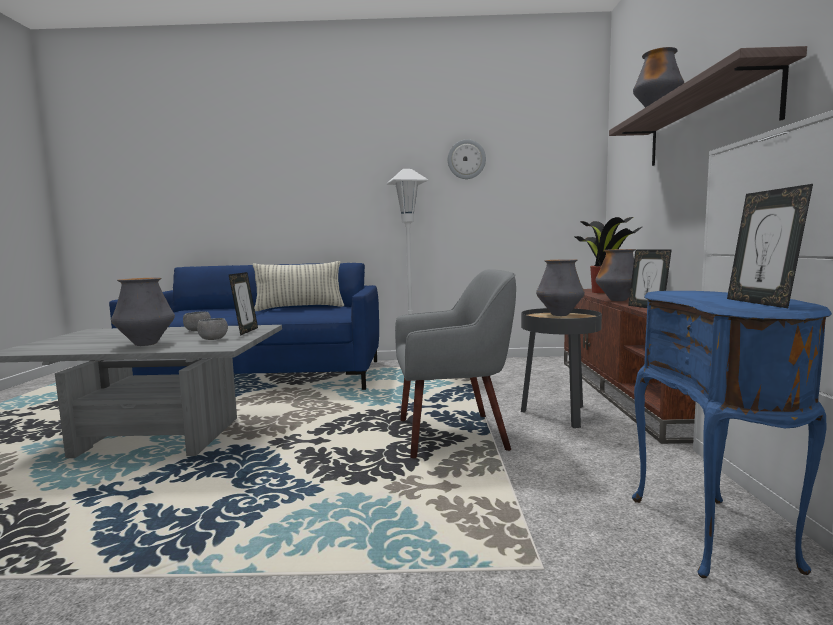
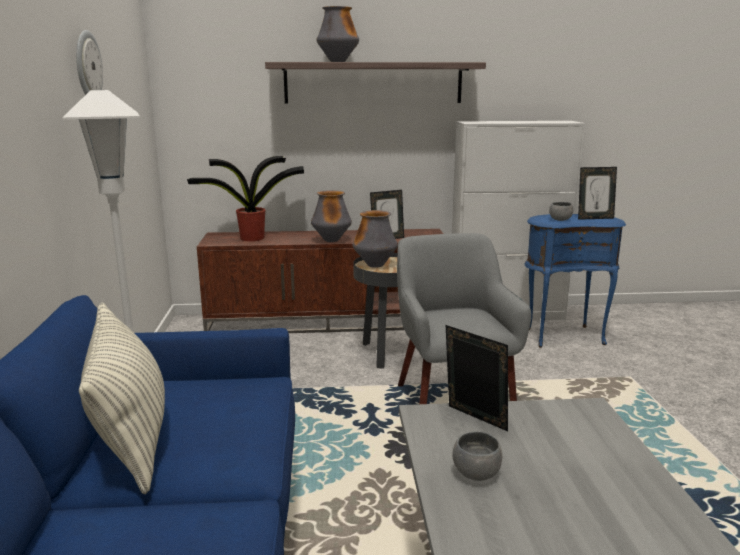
camera: 95 degrees left, 10 degrees up
vase [111,278,175,346] -> none
grey bowl [197,318,228,340] -> grey bowl moved to [549,202,573,221]
picture frame [229,272,258,336] -> picture frame turned 45 degrees clockwise [446,325,508,431]

